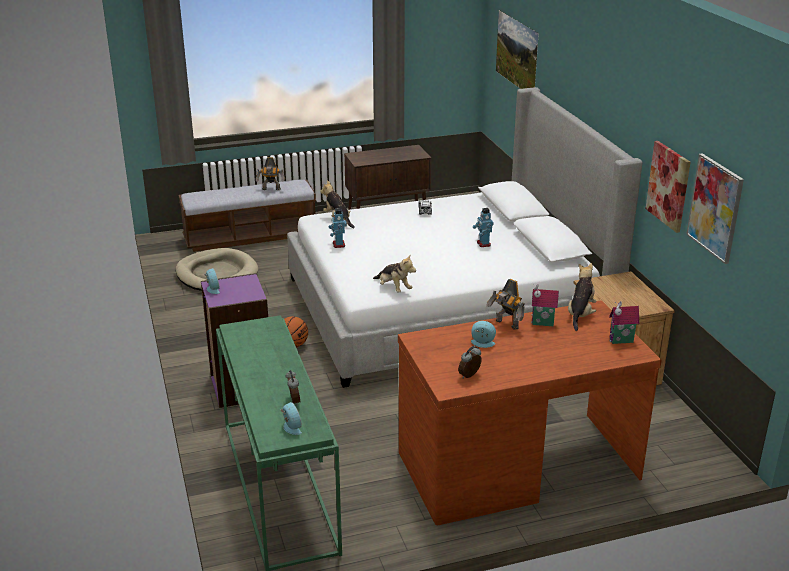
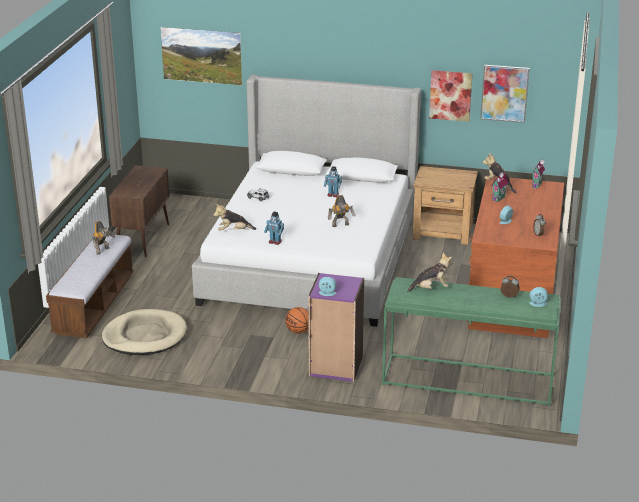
camera: 60 degrees left, 0 degrees up
plush toy [373,255,416,292] -> plush toy moved to [407,253,452,292]
toy robot [486,279,525,330] -> toy robot moved to [328,195,355,227]

